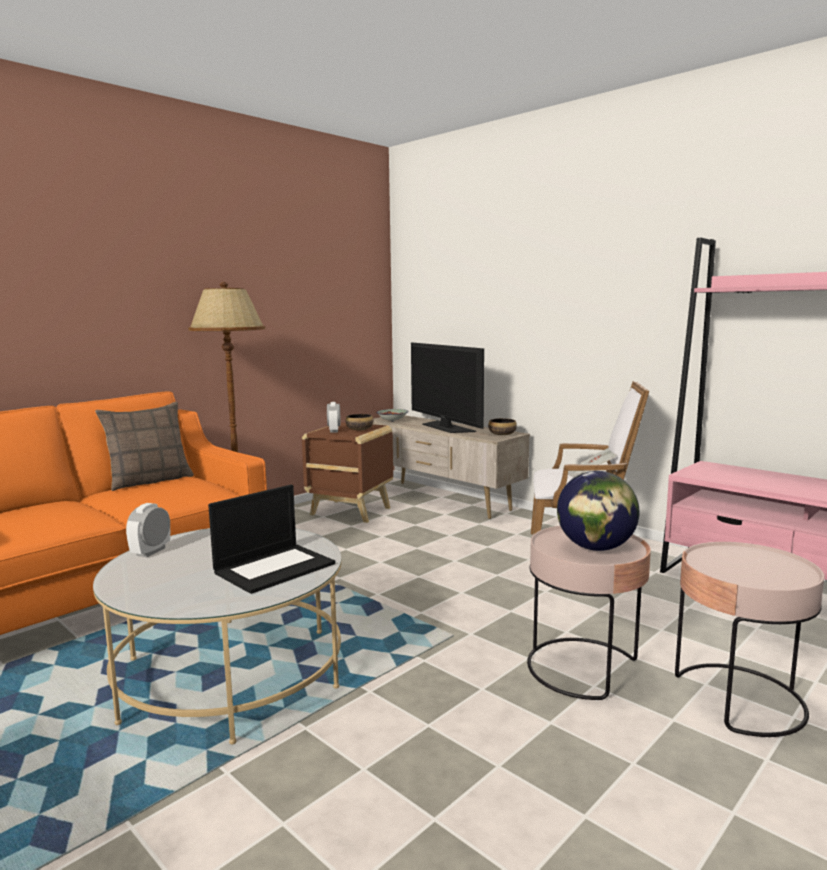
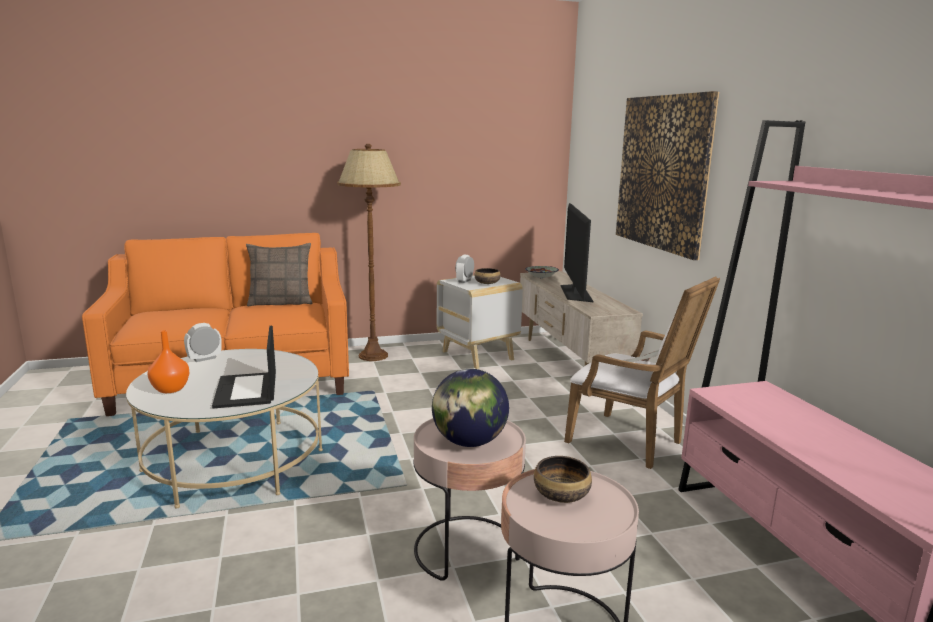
camera: 30 degrees right, 5 degrees up
laptop [208,485,335,594] -> laptop turned 90 degrees clockwise [212,326,276,409]
brown side table [302,422,393,523] -> white side table [437,275,523,369]
bowl [488,418,517,435] -> bowl moved to [534,456,592,503]
none -> orange vase [148,330,189,393]
none -> picture [616,91,719,260]

